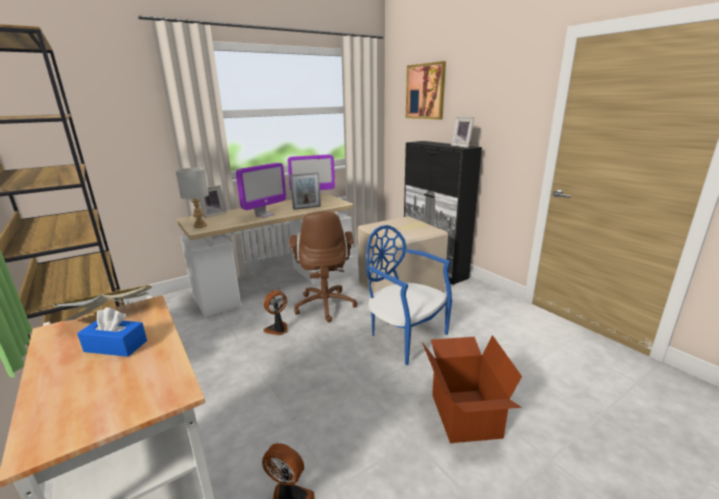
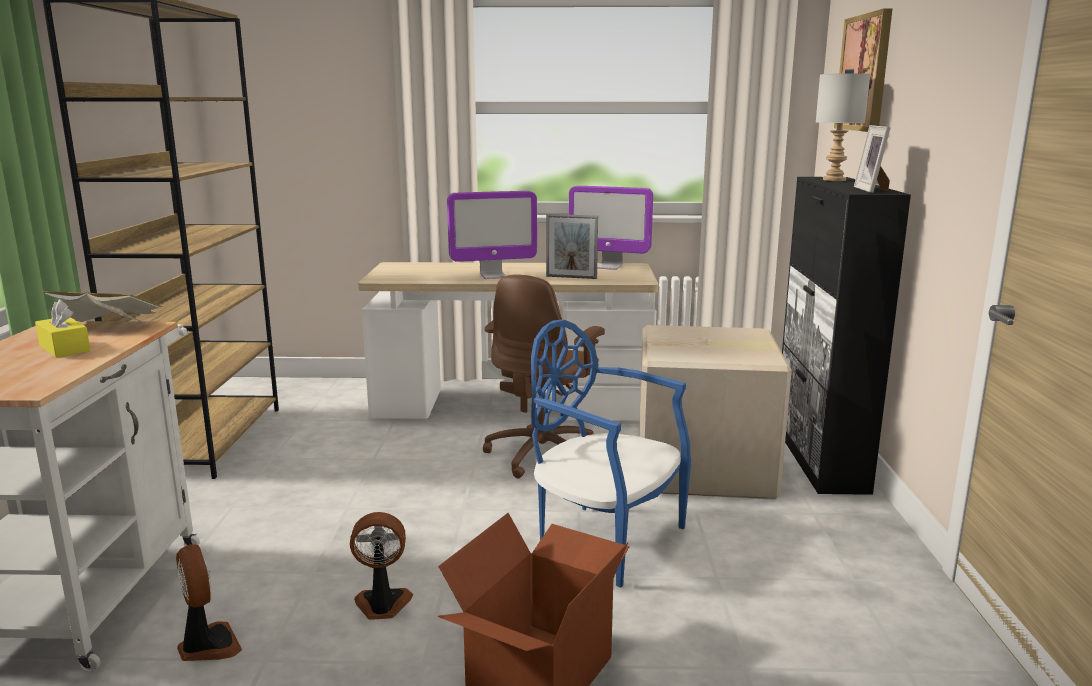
camera: 35 degrees right, 5 degrees down
blue tissue box [77,307,147,357] -> yellow tissue box [35,300,91,358]
grey table lamp [176,168,209,228] -> grey table lamp moved to [816,73,870,181]
picture frame [200,185,227,218] -> none
fan [264,290,288,335] -> fan moved to [350,512,413,620]
blue chair [366,225,452,365] -> blue chair turned 45 degrees counterclockwise [531,320,691,588]

